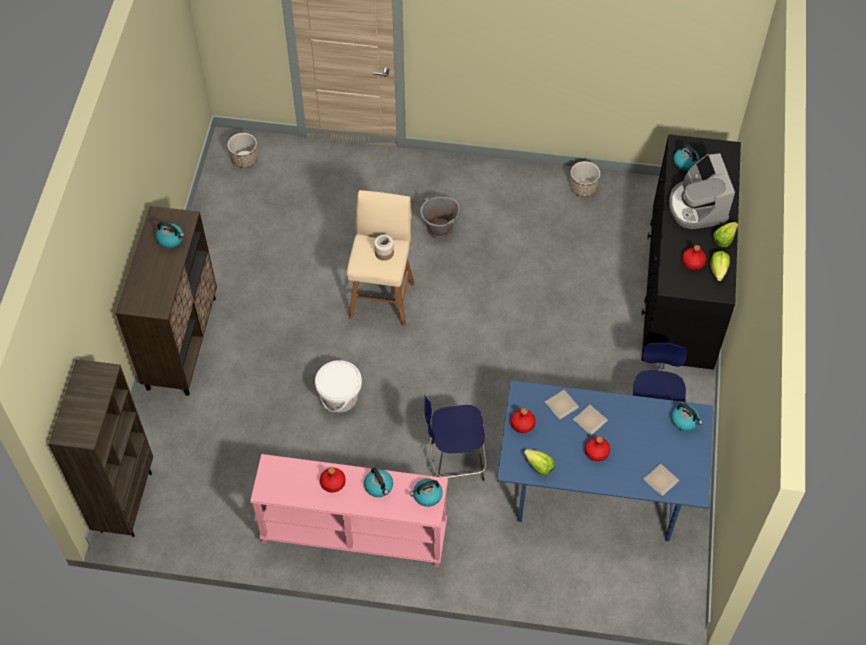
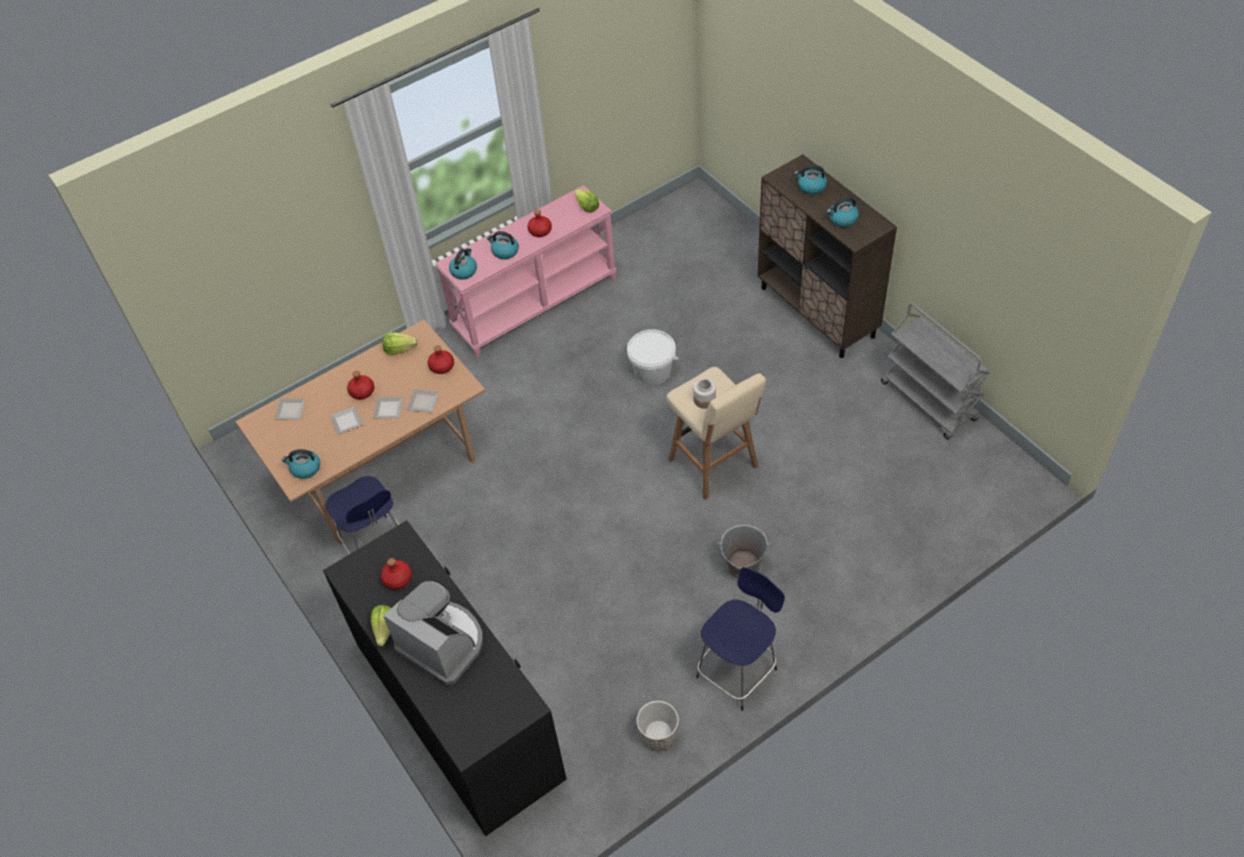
camera: 140 degrees right, 5 degrees down
brown bookcase [48,359,153,537] -> none
planter [228,133,258,168] -> none
blue stool [424,395,487,481] -> blue stool moved to [696,567,785,711]
blue dining table [497,380,713,541] -> brown dining table [235,320,486,543]
kettle [674,144,700,171] -> kettle moved to [794,165,827,194]
lettuce [710,251,730,281] -> lettuce moved to [574,189,599,212]
none -> plate [330,406,363,435]
none -> grey cart [881,303,990,439]

